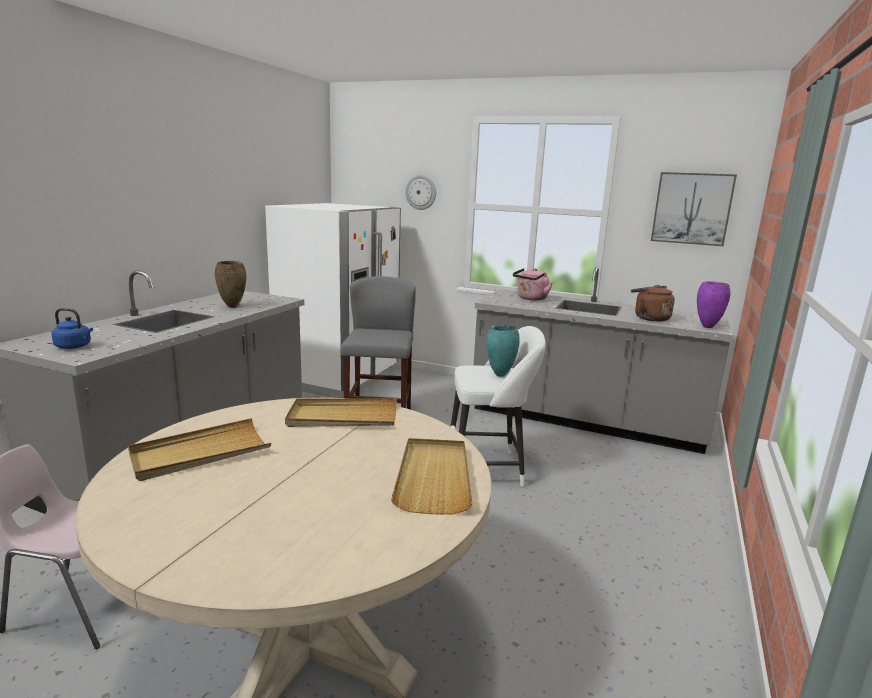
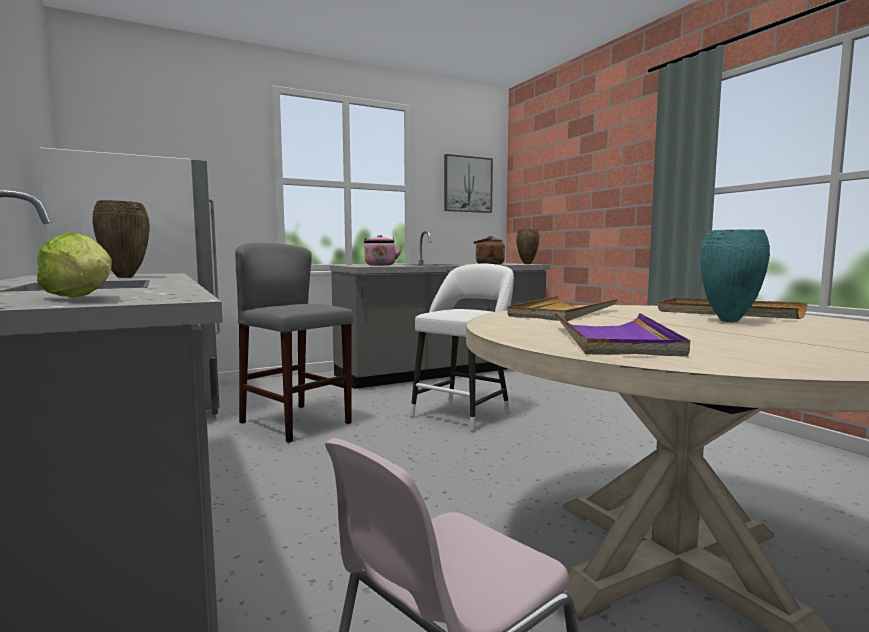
camera: 50 degrees left, 10 degrees down
blue kettle [51,308,93,349] -> lettuce [37,232,112,298]
beige tray [128,418,271,481] -> purple tray [555,312,690,356]
wall clock [405,175,436,210] -> none
turquoise vase [487,325,520,377] -> turquoise vase moved to [700,229,770,322]
purple vase [697,281,730,328] -> brown vase [516,229,539,264]

